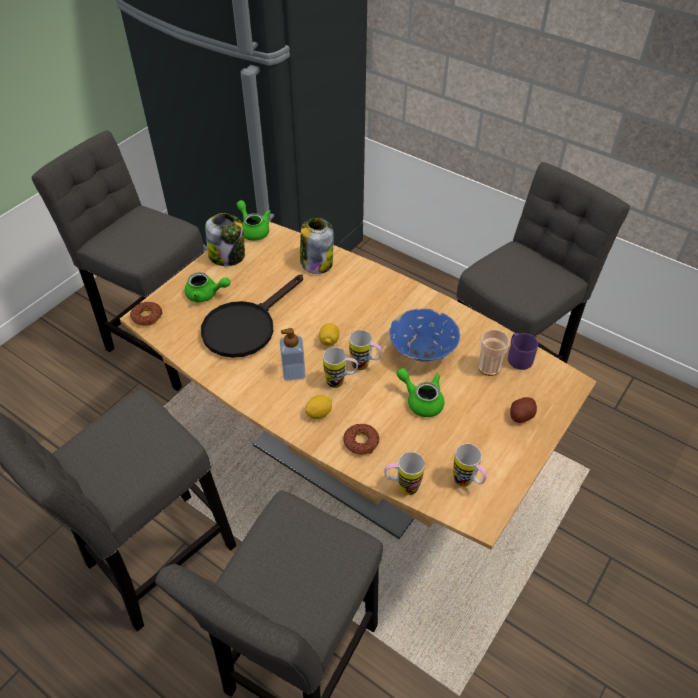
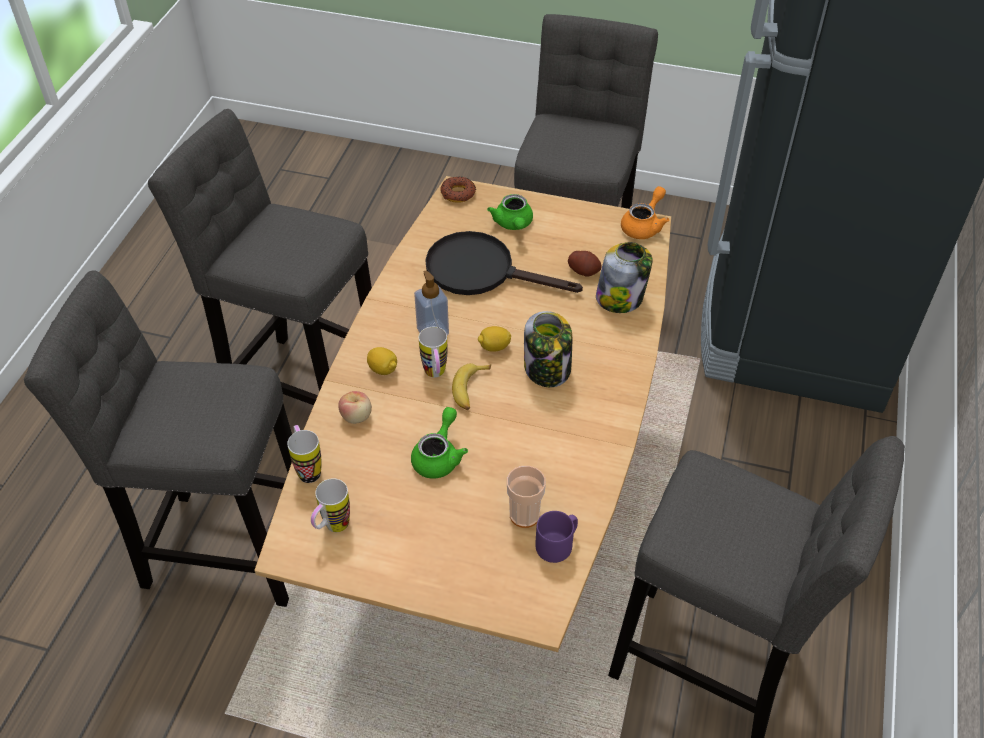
camera: 70 degrees right, 0 degrees up
jar [205,213,245,266] -> jar moved to [524,311,572,387]
green teapot [237,200,271,241] -> orange teapot [621,186,669,239]
donut [343,424,380,455] -> apple [338,391,372,424]
mug [349,330,382,370] -> banana [452,363,491,410]
blue bowl [389,309,460,362] -> none
potato [510,397,537,423] -> potato moved to [568,251,602,277]

